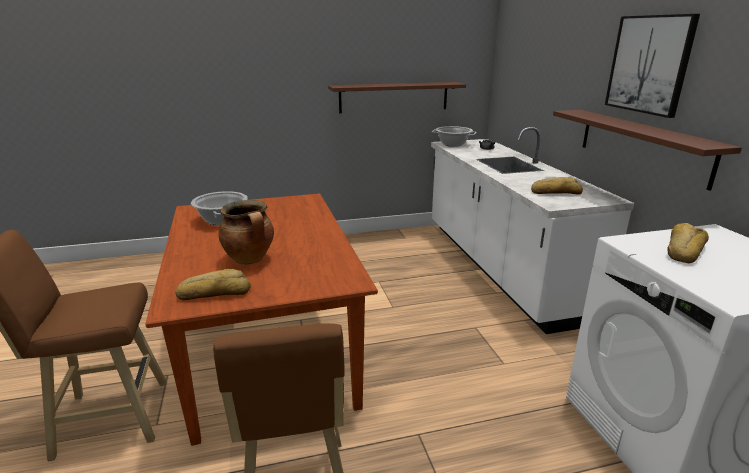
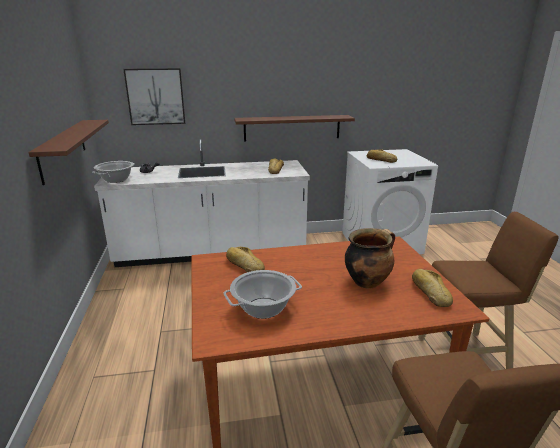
camera: 85 degrees left, 0 degrees up
picture [605,14,700,118] -> picture moved to [123,68,185,125]
none -> bread [226,247,265,272]

